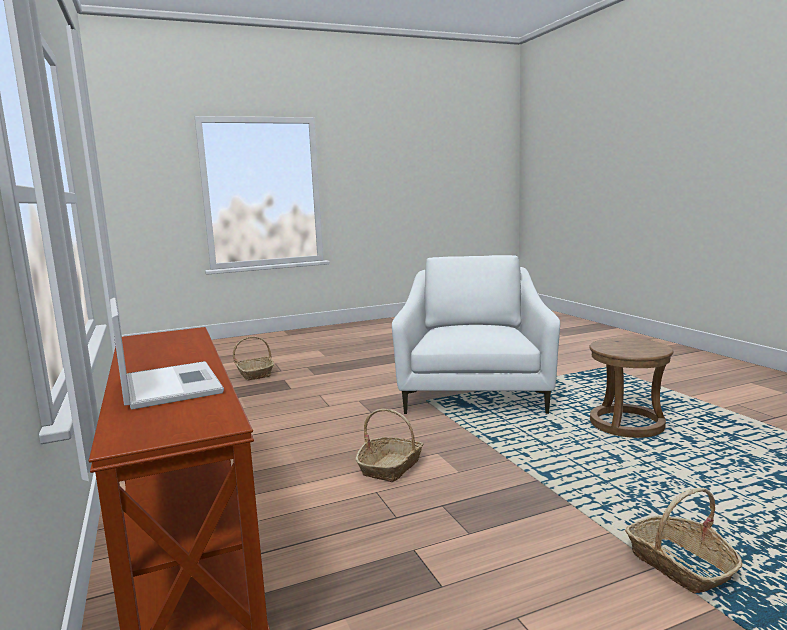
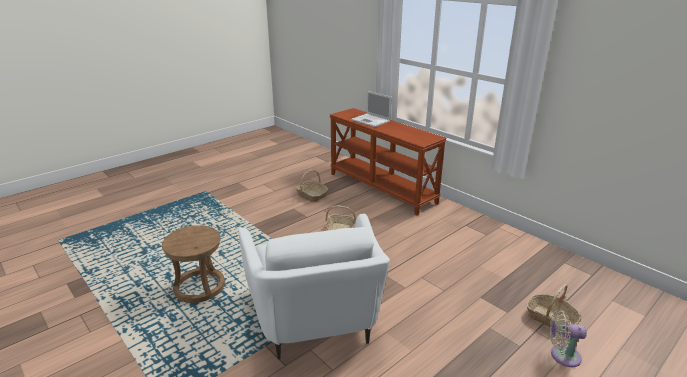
camera: 160 degrees right, 15 degrees up
basket [625,488,742,594] -> basket moved to [295,170,328,202]
none -> beige fan [550,310,587,367]

